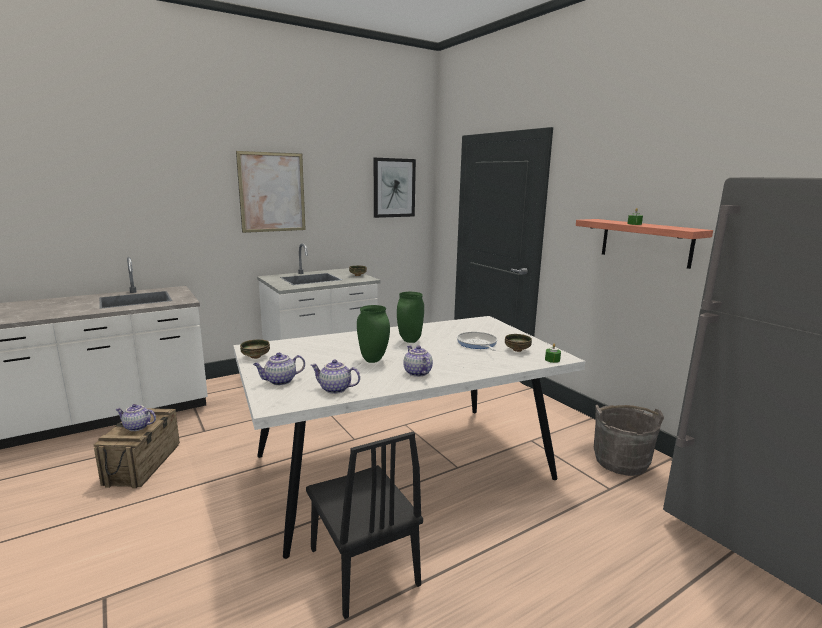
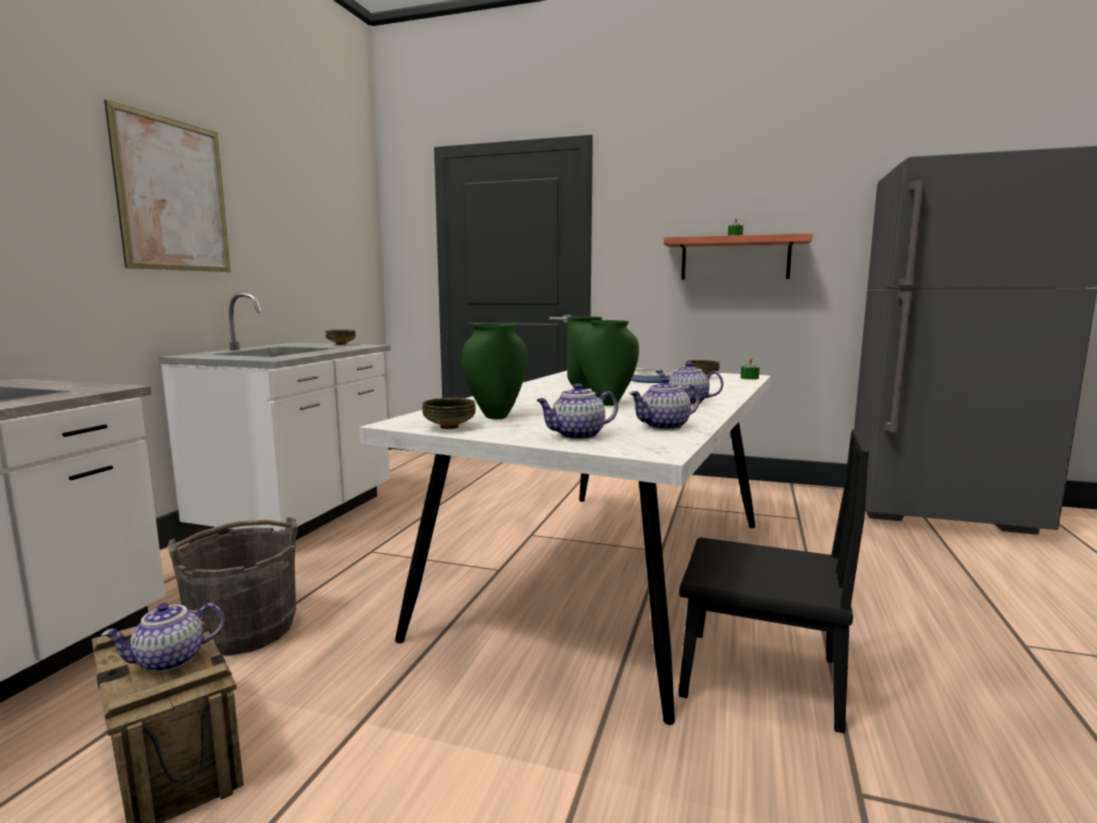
camera: 40 degrees left, 5 degrees down
teapot [253,352,305,385] -> teapot turned 45 degrees clockwise [536,383,618,440]
picture [374,158,416,218] -> none
grey bucket [594,405,664,476] -> grey bucket moved to [168,517,298,656]
none -> green vase [462,323,527,419]

